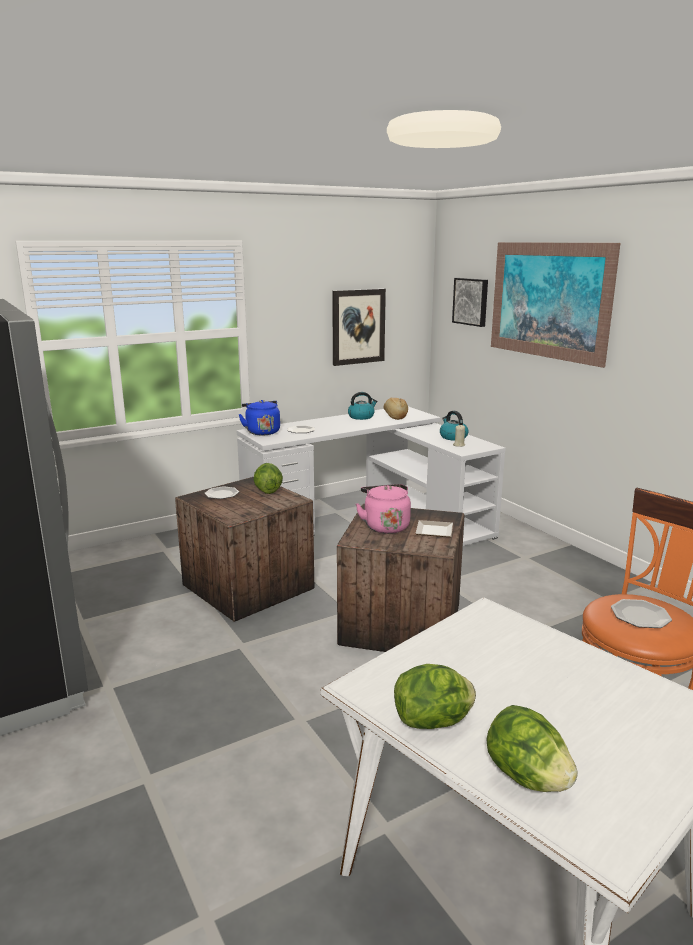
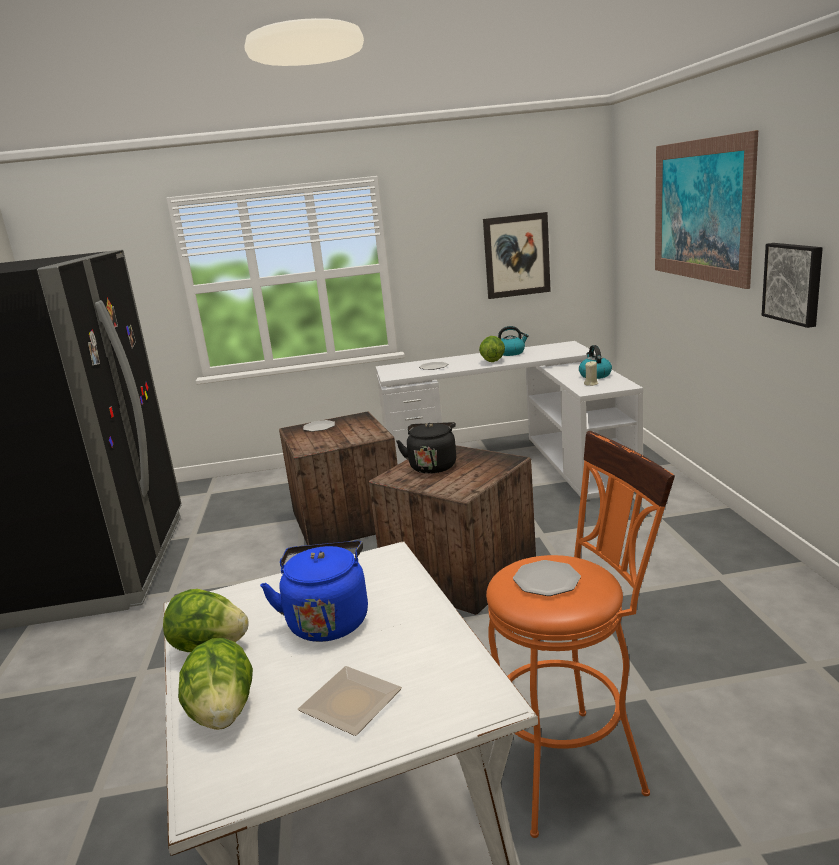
camera: 25 degrees right, 0 degrees up
blue kettle [238,400,280,435] -> blue kettle moved to [260,541,368,642]
lettuce [253,463,283,494] -> lettuce moved to [479,336,505,362]
pink kettle [356,484,411,534] -> black kettle [396,422,456,474]
bread [384,398,408,420] -> none
plate [415,520,453,537] -> plate moved to [297,666,402,736]
picture [452,278,488,327] -> picture moved to [762,243,823,328]

